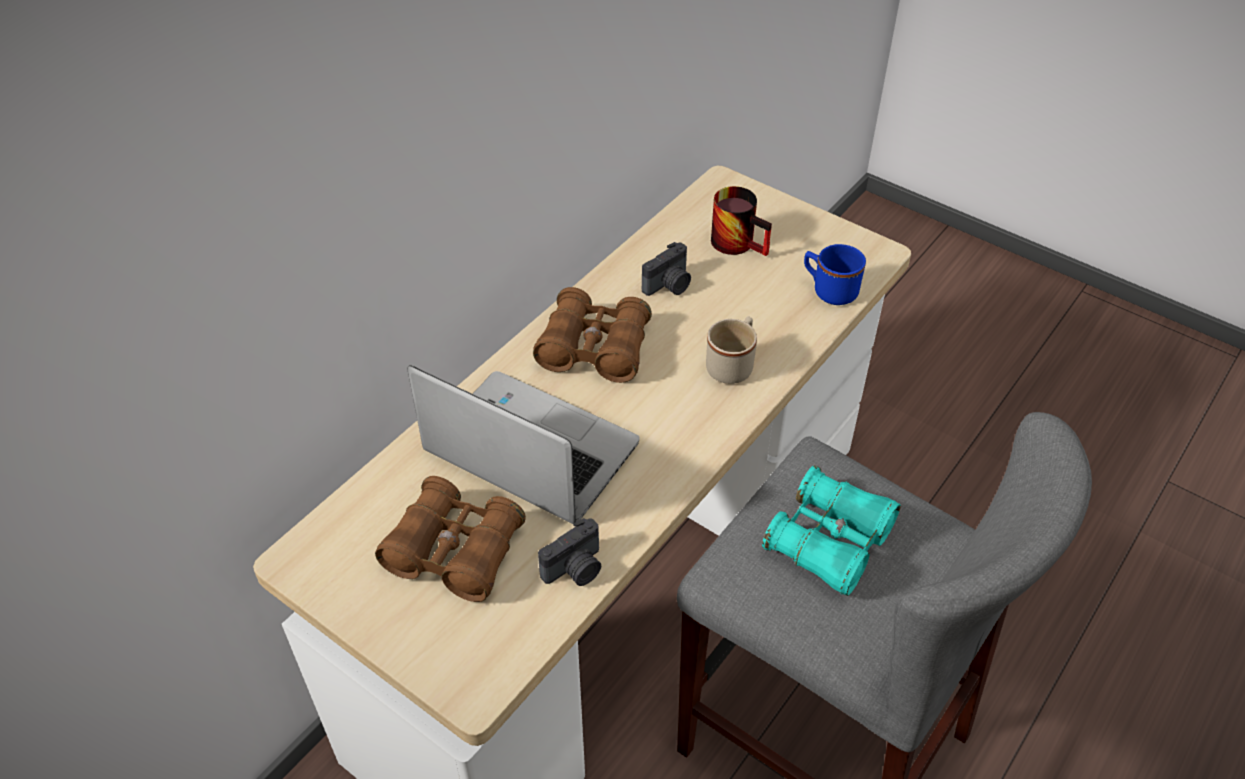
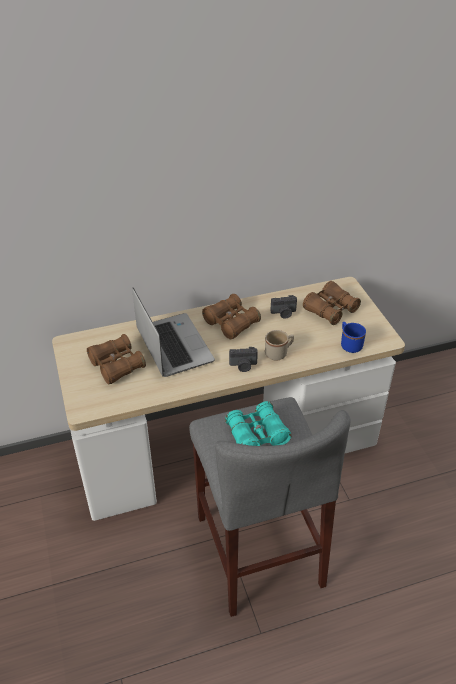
camera: 35 degrees right, 5 degrees down
camera [538,518,601,586] -> camera moved to [229,347,258,372]
mug [711,186,772,256] -> brown binoculars [303,281,361,325]

